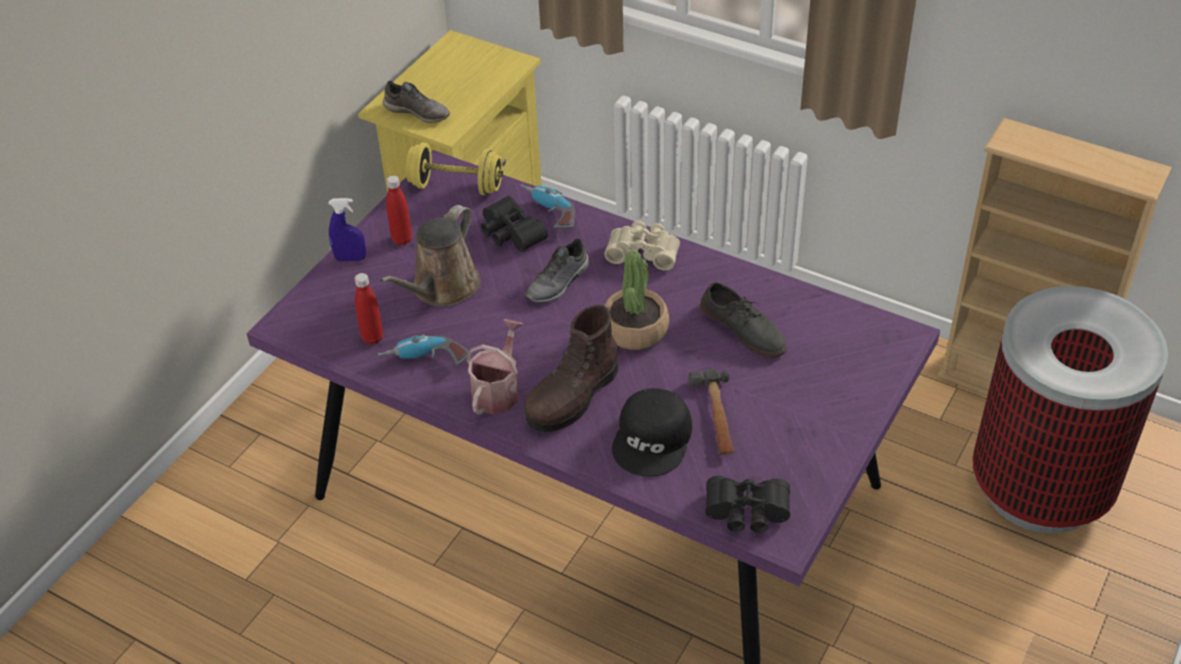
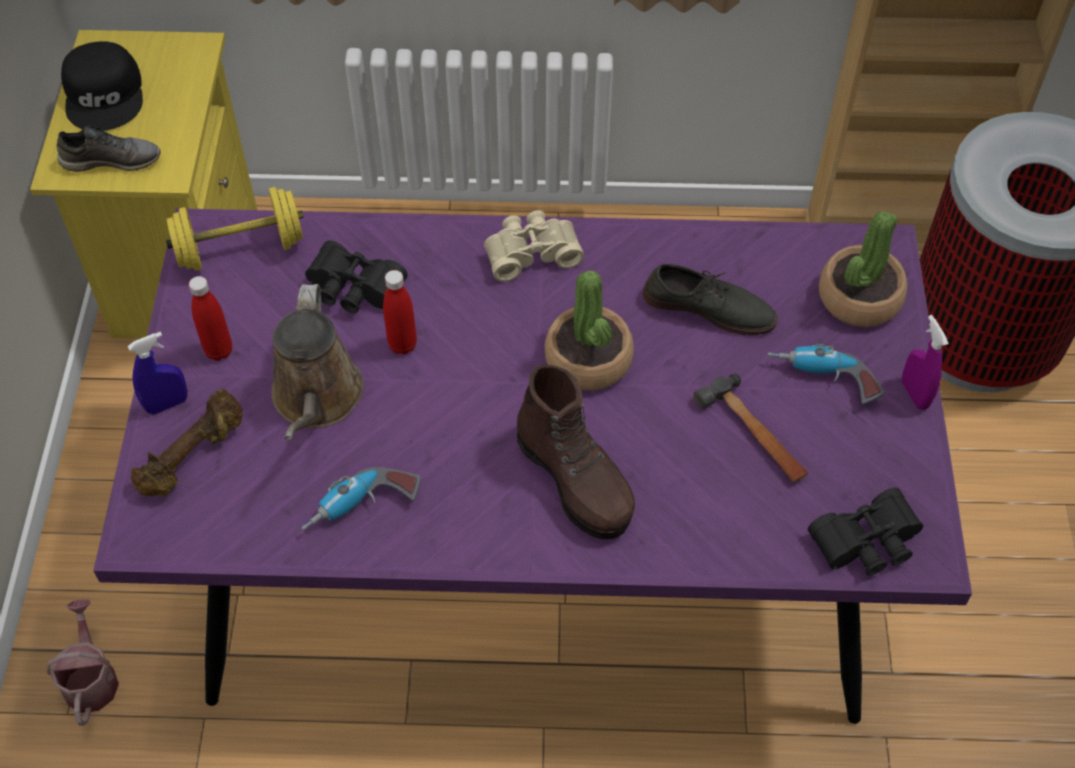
camera: 30 degrees left, 10 degrees up
red bottle [354,273,383,345] -> red bottle moved to [383,270,417,355]
watering can [466,319,523,415] -> watering can moved to [47,599,119,726]
power drill [521,184,575,229] -> power drill moved to [767,344,885,405]
brown boot [524,305,618,432] -> brown boot turned 45 degrees counterclockwise [517,364,635,539]
grey shoe [525,239,589,303] -> none
black cap [612,388,692,477] -> black cap moved to [61,41,143,131]
none -> brown dumbbell [131,389,243,496]
none -> potted plant [819,211,908,327]
none -> purple spray bottle [902,315,949,410]

